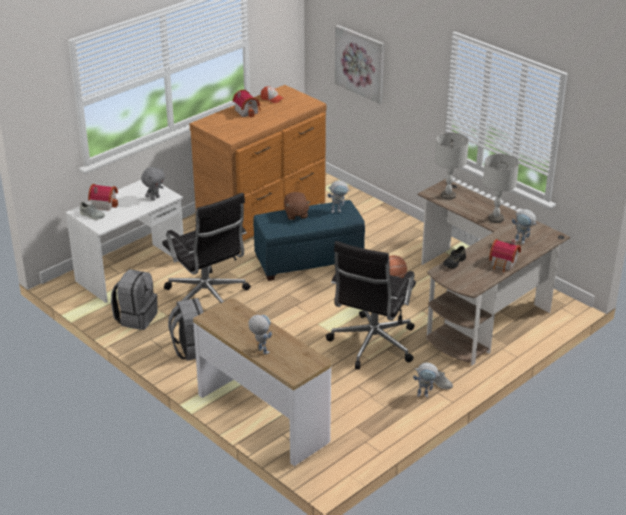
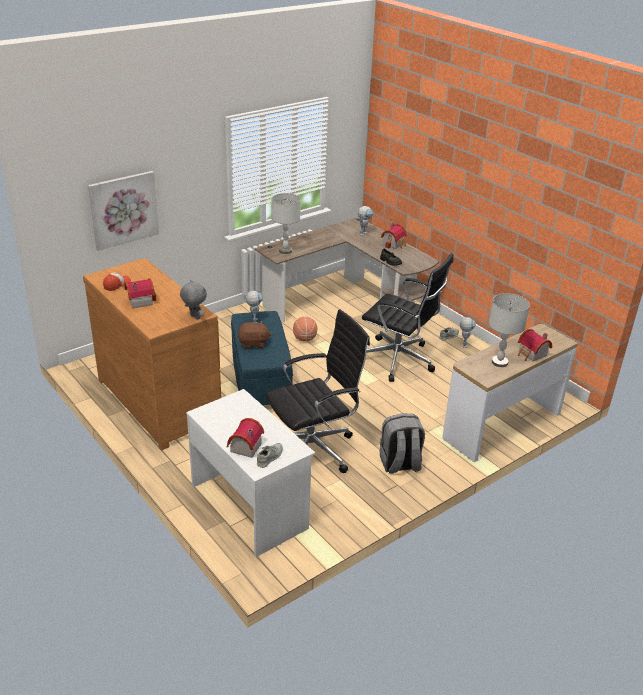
camera: 85 degrees left, 0 degrees up
grey backpack [111,269,158,330] -> none
grey plush toy [141,167,165,201] -> grey plush toy moved to [180,280,207,320]
toy robot [248,315,272,355] -> toy house [518,329,552,361]
grey table lamp [483,154,519,223] -> grey table lamp moved to [489,293,530,367]

